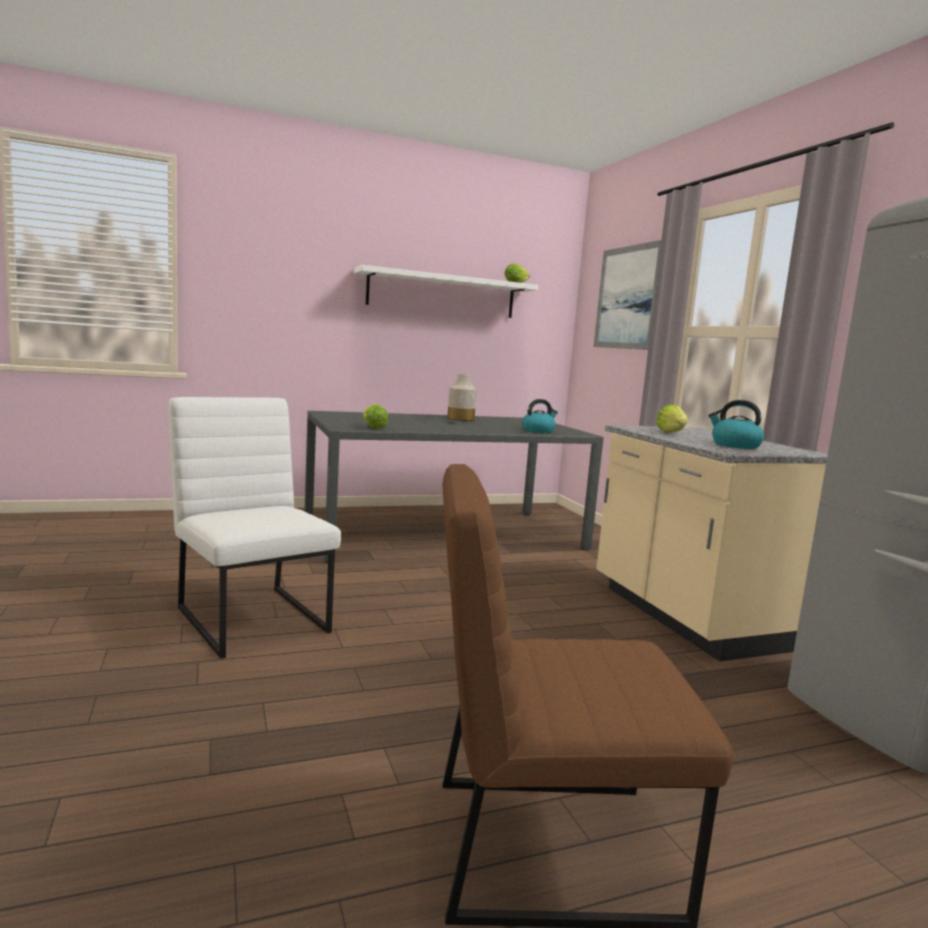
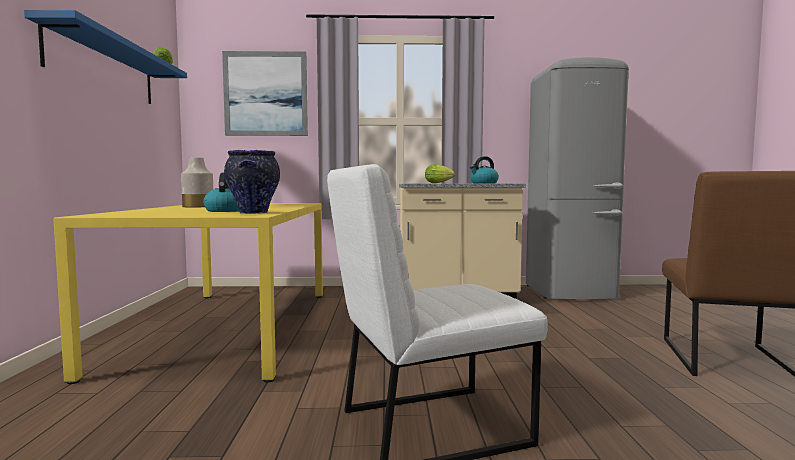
camera: 70 degrees left, 5 degrees down
grey dining table [304,411,604,563] -> yellow dining table [53,203,323,384]
white shelf [354,265,539,318] -> blue shelf [24,10,187,104]
lettuce [364,404,388,429] -> vase [224,150,280,214]
kettle [522,399,558,433] -> kettle moved to [203,173,239,212]

